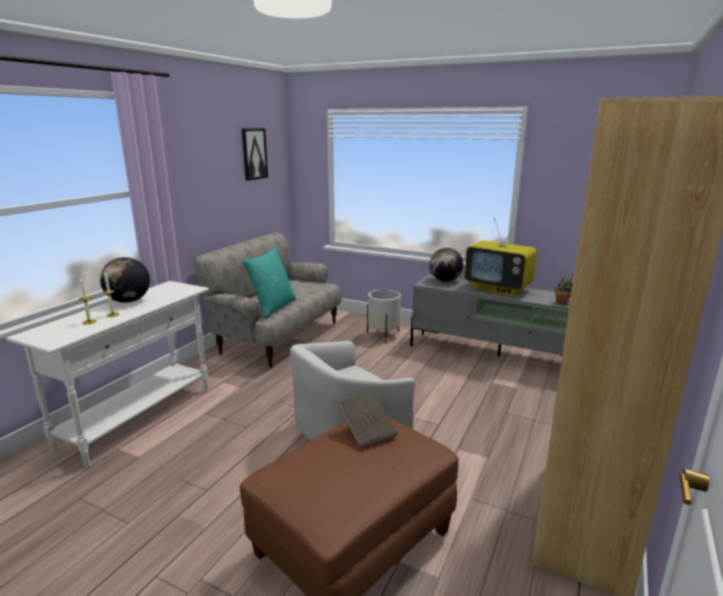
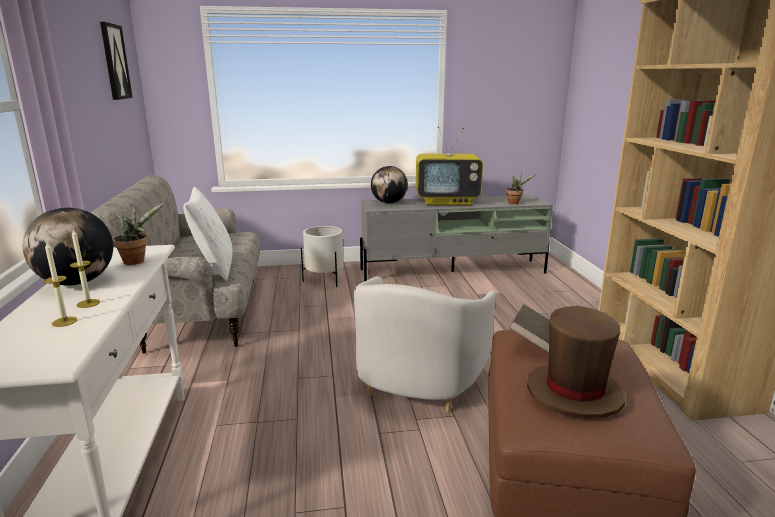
camera: 35 degrees left, 0 degrees up
turquoise pillow [243,247,296,319] -> white pillow [184,187,232,281]
none -> potted plant [113,203,164,265]
none -> brown hat [527,306,625,418]

